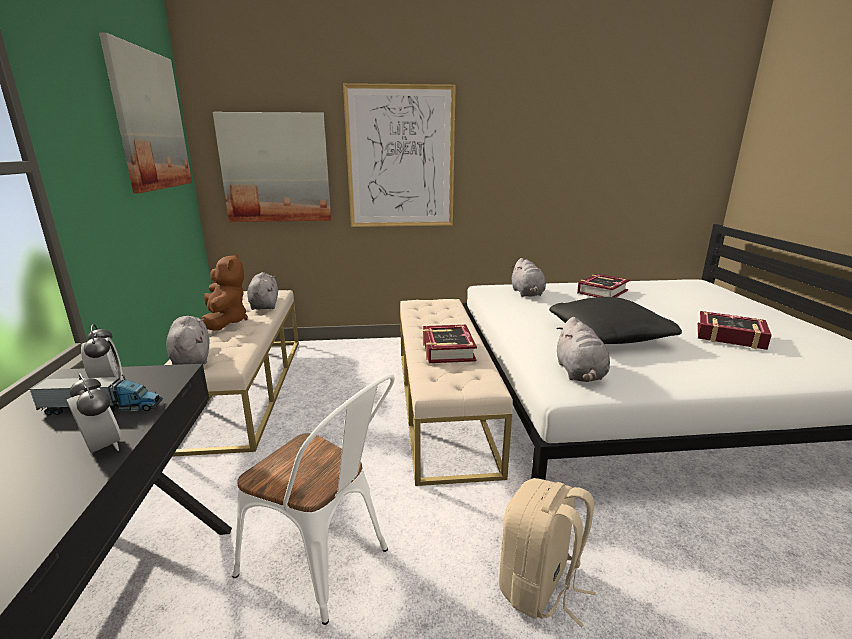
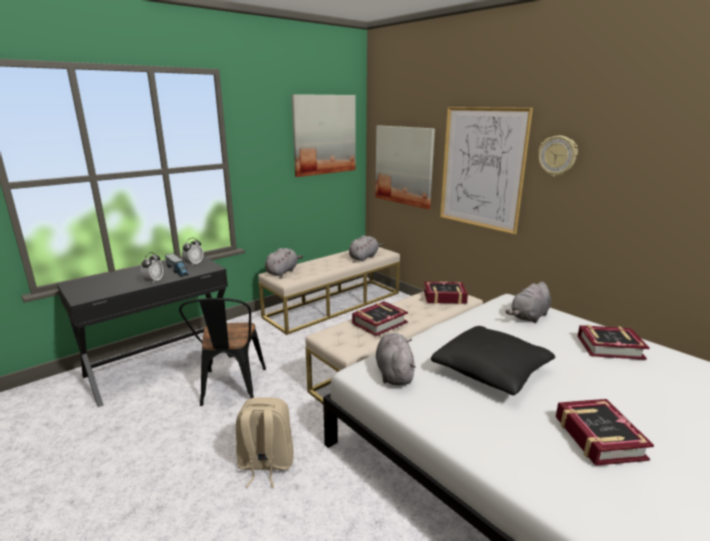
camera: 55 degrees right, 0 degrees up
brown plush toy [201,253,248,331] -> none
white chair [232,374,394,625] -> black chair [179,298,266,406]
grey plush toy [557,317,610,382] -> grey plush toy turned 120 degrees clockwise [376,333,416,385]
none -> book [424,281,468,304]
none -> wall clock [538,136,578,177]

